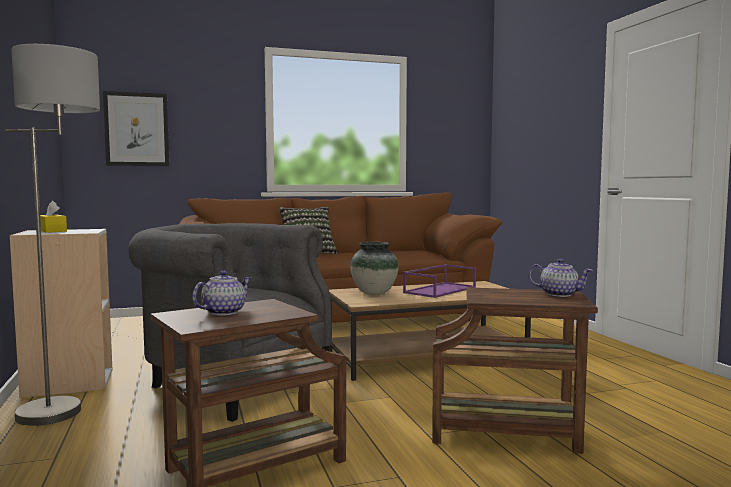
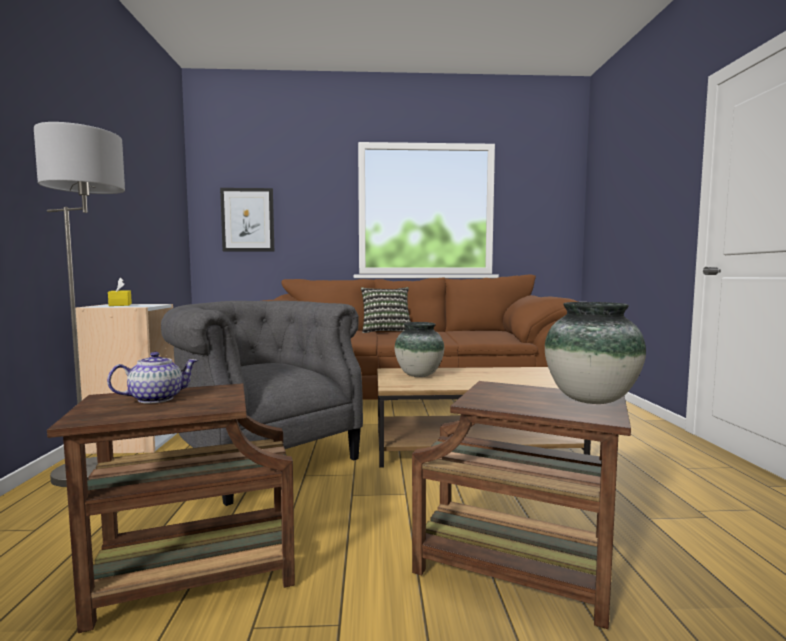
camera: 15 degrees right, 0 degrees up
purple tray [403,264,476,298] -> none
teapot [528,259,593,297] -> vase [545,302,646,404]

